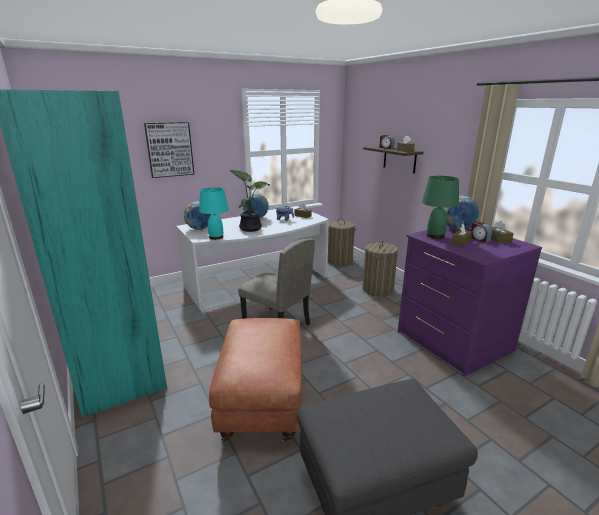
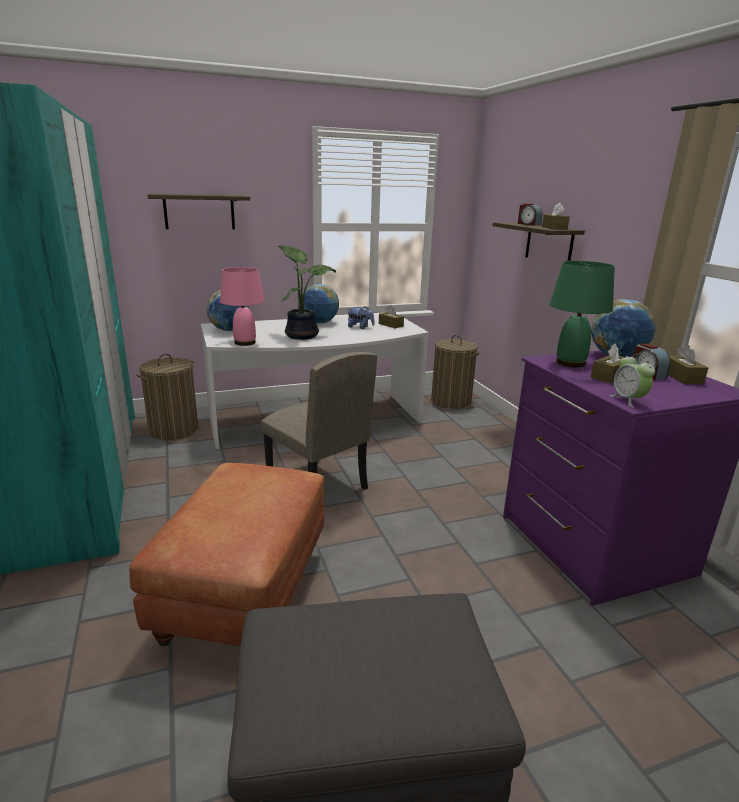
camera: 10 degrees right, 0 degrees up
picture [144,122,194,178] -> shelf [148,193,250,229]
turquoise table lamp [199,187,229,240] -> pink table lamp [220,267,265,346]
laundry basket [363,241,398,297] -> laundry basket moved to [136,354,198,440]
none -> alarm clock [610,353,655,407]

